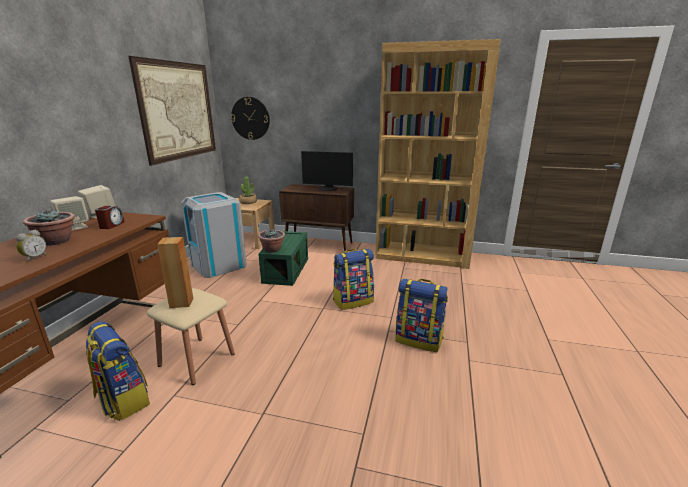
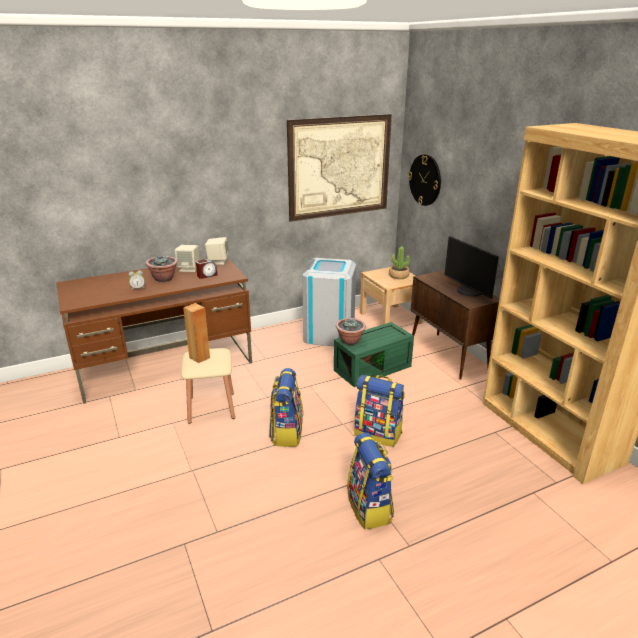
camera: 50 degrees right, 5 degrees up
backpack [86,322,150,421] -> backpack moved to [269,368,303,447]

